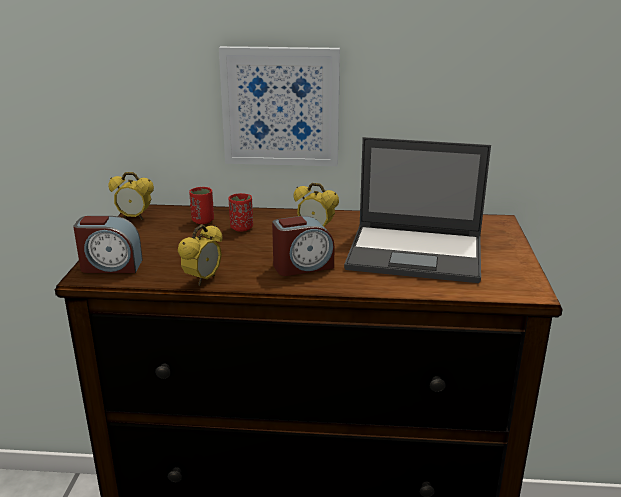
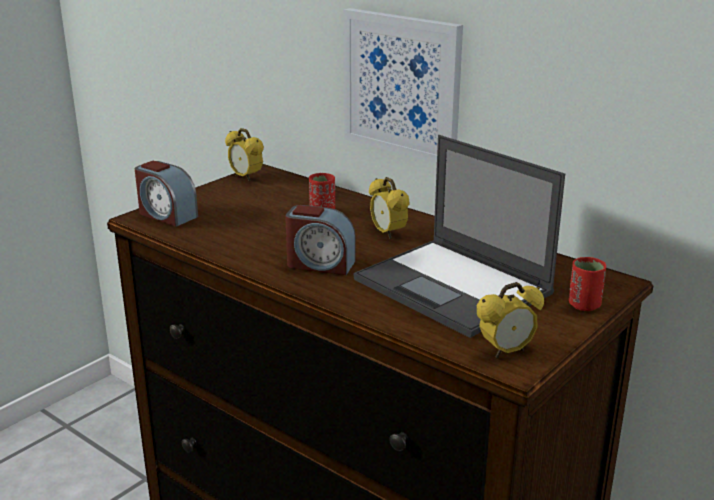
camera: 35 degrees right, 0 degrees up
alarm clock [178,224,223,286] -> alarm clock moved to [477,282,544,358]
red cup [189,187,214,224] -> red cup moved to [569,257,606,311]

